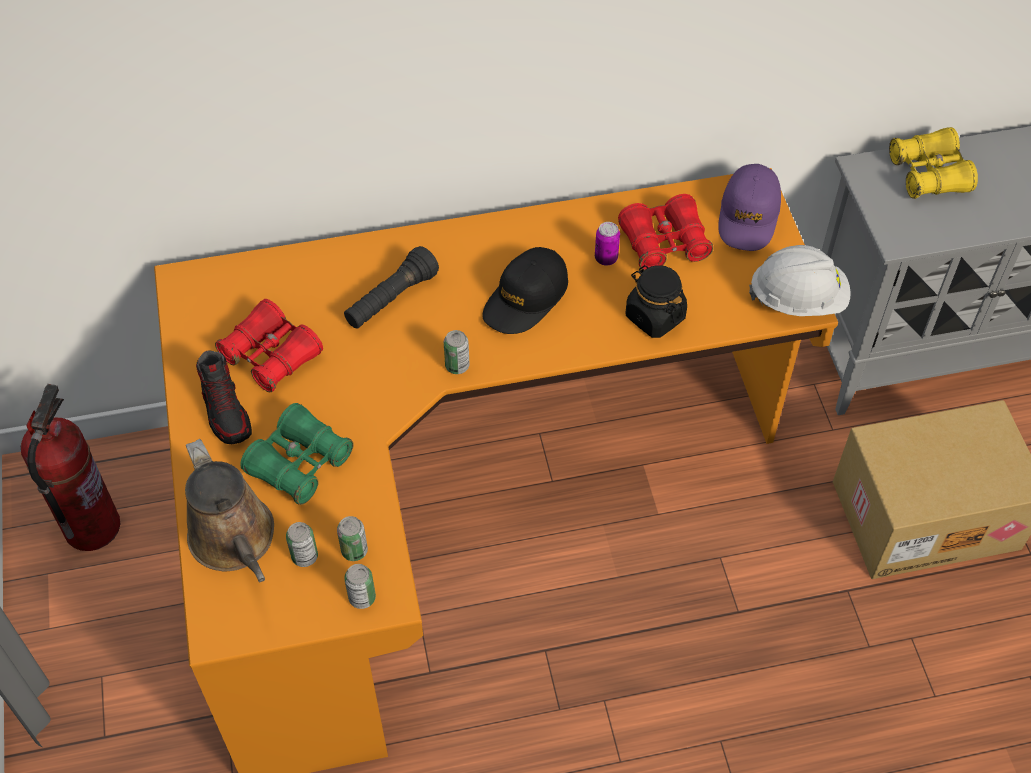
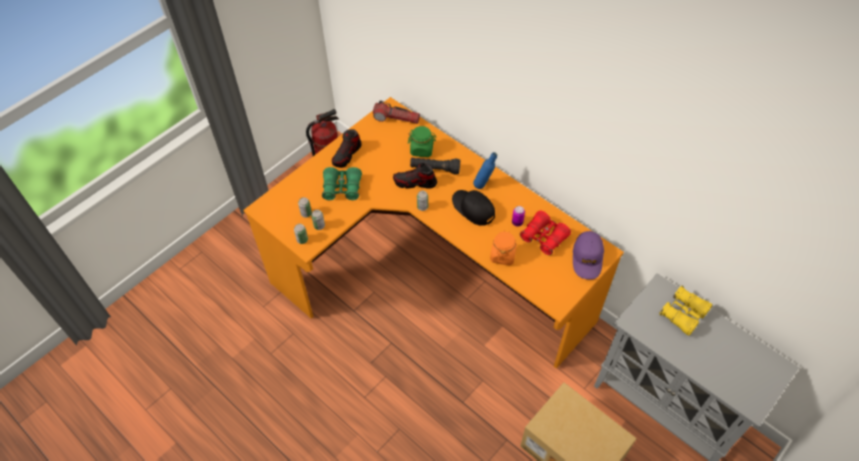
camera: 55 degrees right, 0 degrees up
brown watering can [185,439,274,582] -> none
red binoculars [215,299,323,392] -> none
black cap [482,247,568,334] -> black cap turned 45 degrees clockwise [452,190,495,226]
black jar [626,265,687,338] -> orange jar [490,230,517,265]
purple cap [718,164,781,251] -> purple cap turned 60 degrees counterclockwise [573,231,604,280]
white hard hat [749,245,851,316] -> none
none -> flashlight [373,100,420,124]
none -> shoe [393,163,437,189]
none -> green jar [408,126,436,157]
none -> blue bottle [473,152,497,189]

